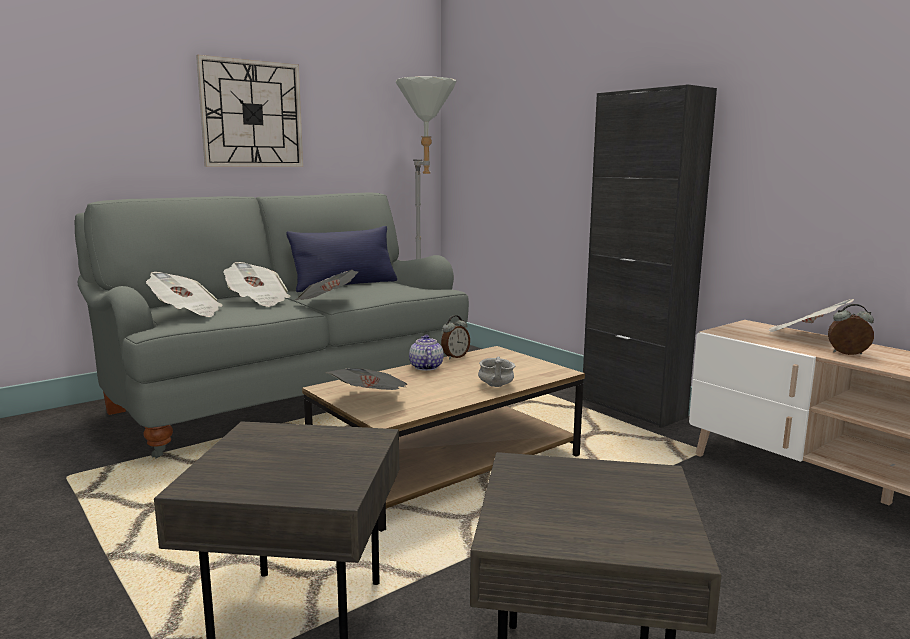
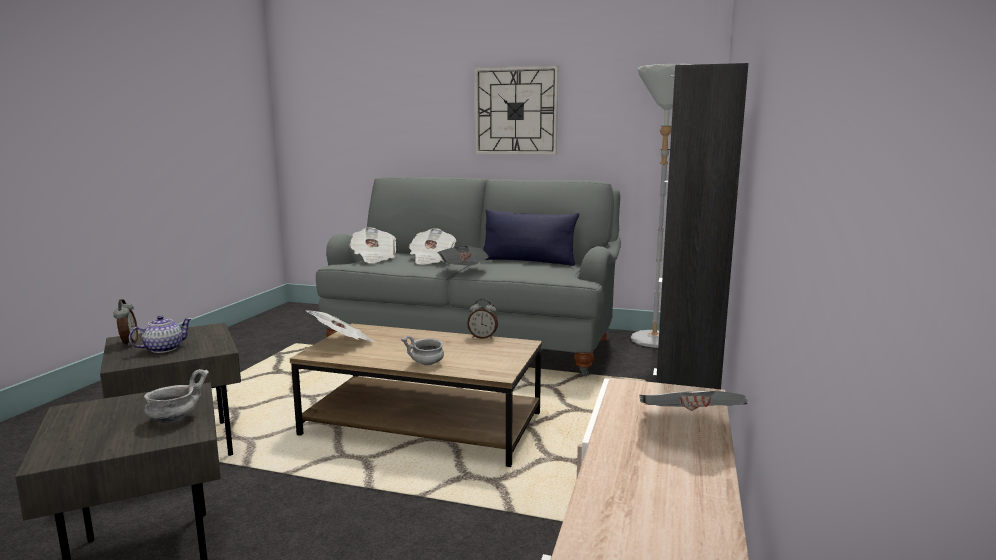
camera: 55 degrees right, 0 degrees up
teapot [409,335,444,371] -> teapot moved to [129,315,192,353]
alarm clock [828,304,874,355] -> alarm clock moved to [113,299,138,346]
none -> grey bowl [144,369,209,423]

